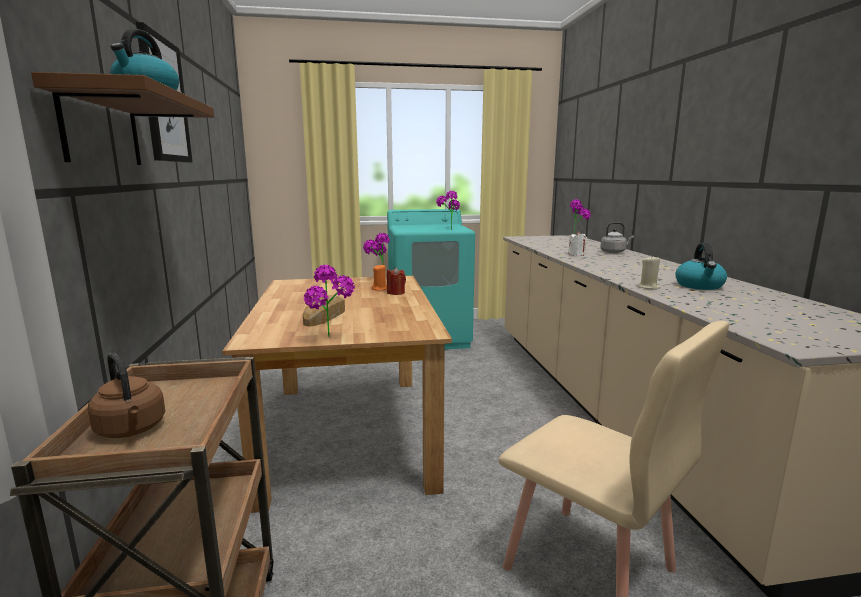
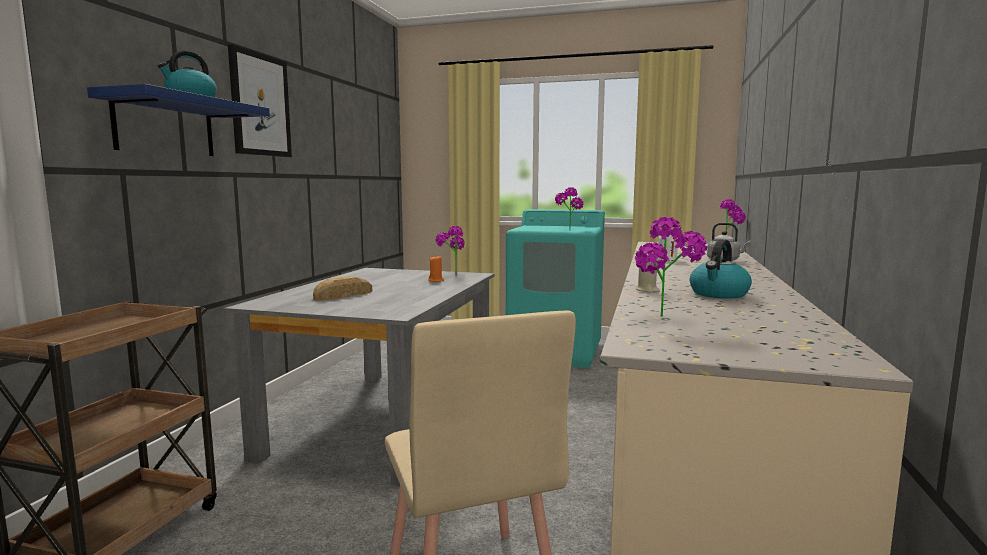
camera: 25 degrees right, 5 degrees down
brown shelf [31,72,214,165] -> blue shelf [87,84,270,156]
brown kettle [88,352,165,438] -> none
brown dining table [222,276,452,513] -> grey dining table [224,268,494,486]
potted plant [304,265,355,337] -> potted plant moved to [635,217,707,316]
red candle [387,267,406,295] -> none

